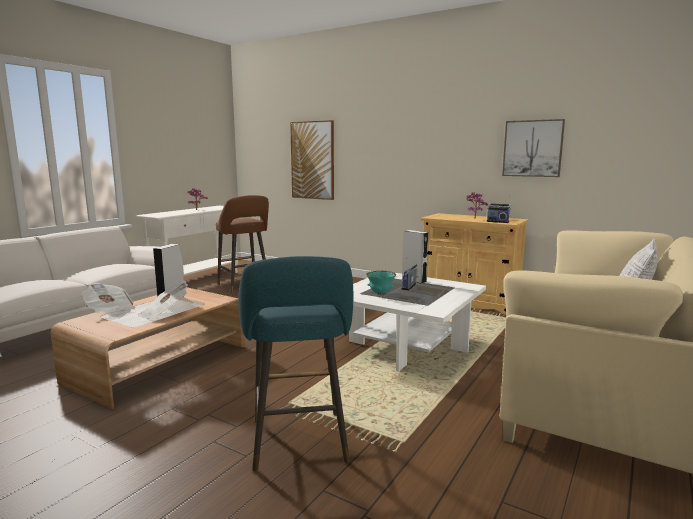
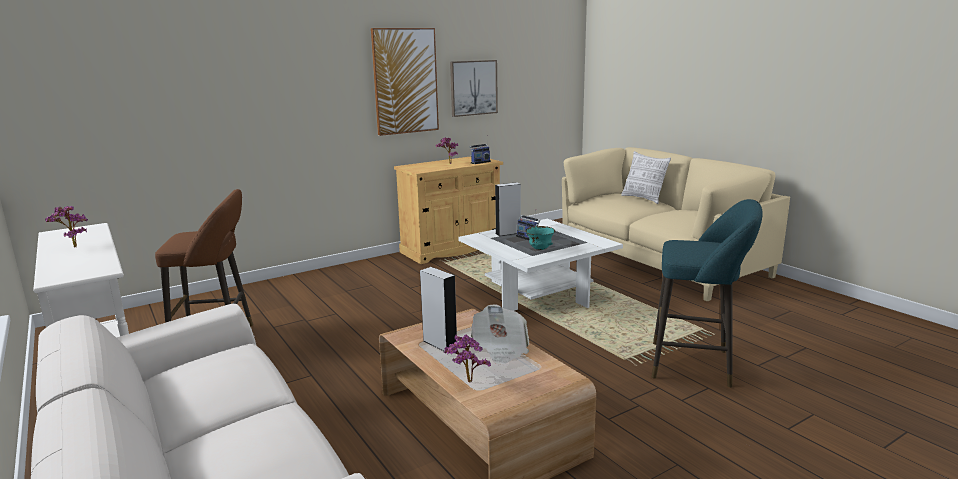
camera: 65 degrees left, 5 degrees up
newspaper [82,283,135,319] -> potted plant [444,335,491,382]
picture [290,120,334,200] -> picture moved to [371,28,439,136]

